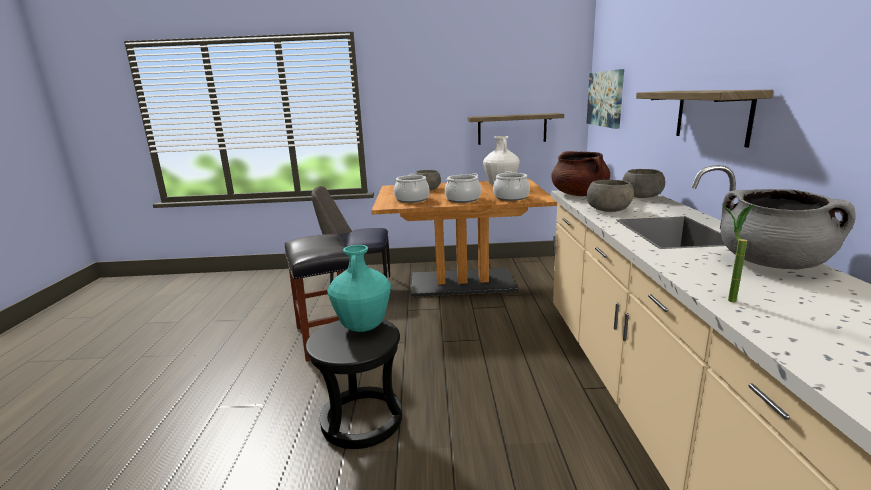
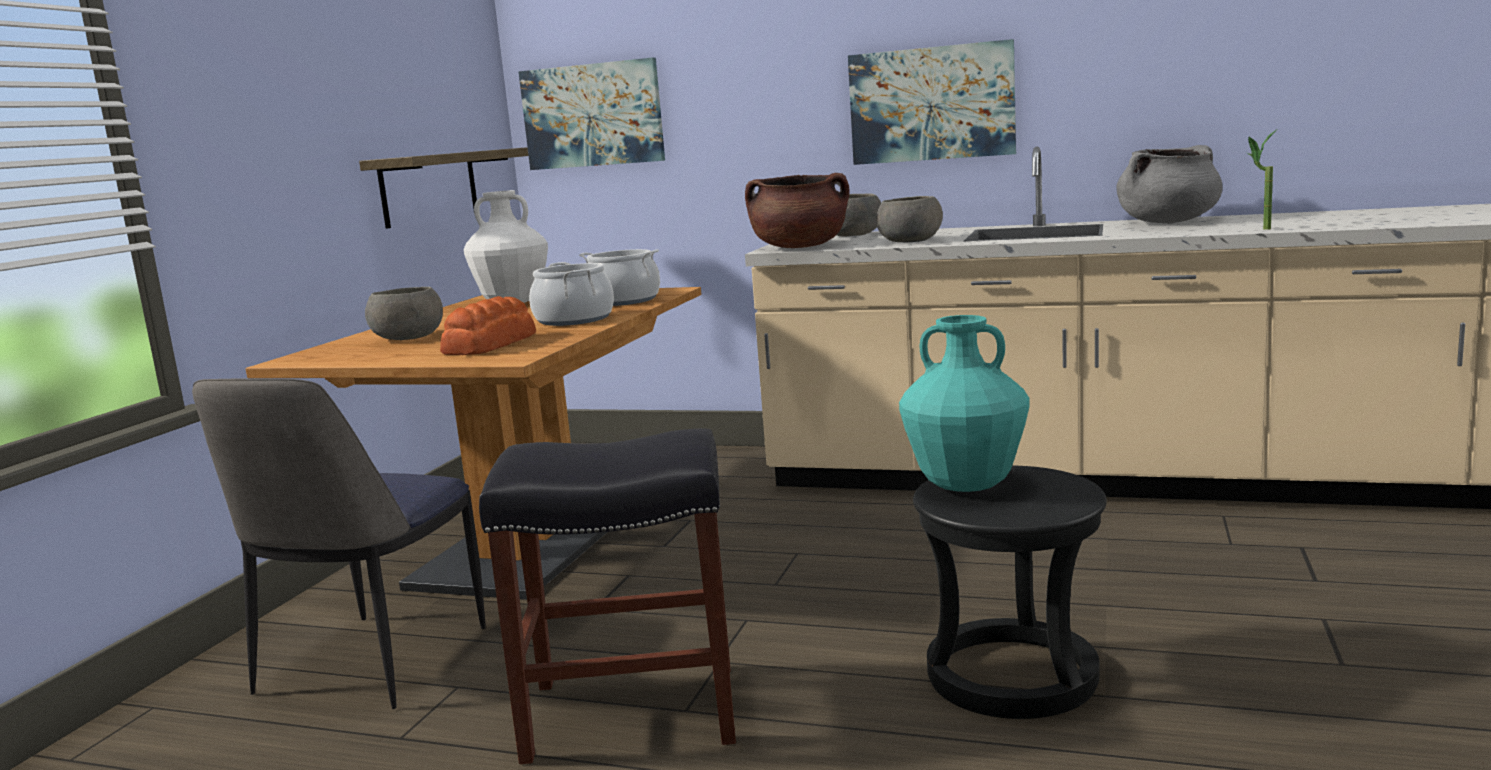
camera: 70 degrees left, 5 degrees down
cooking pot [394,174,430,203] -> bread [440,296,536,355]
shelf [636,90,774,147] -> picture [848,39,1016,165]

